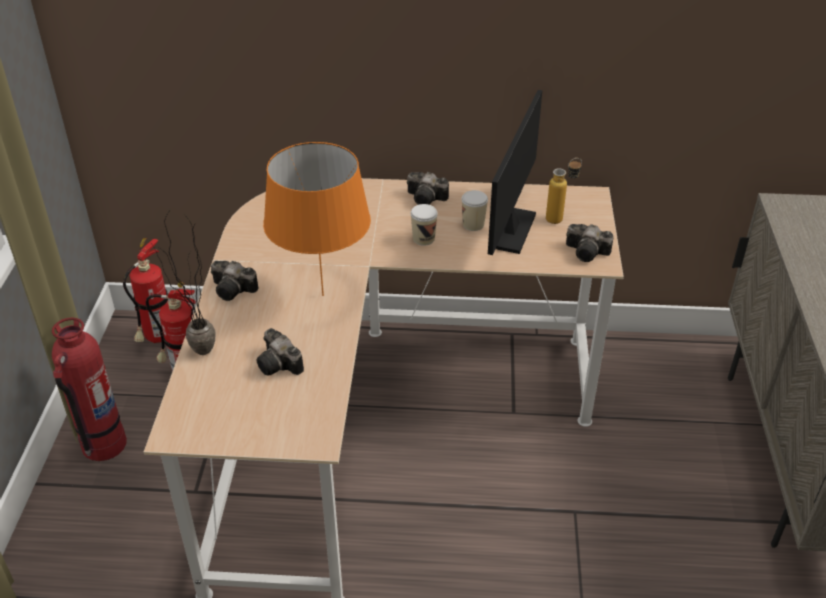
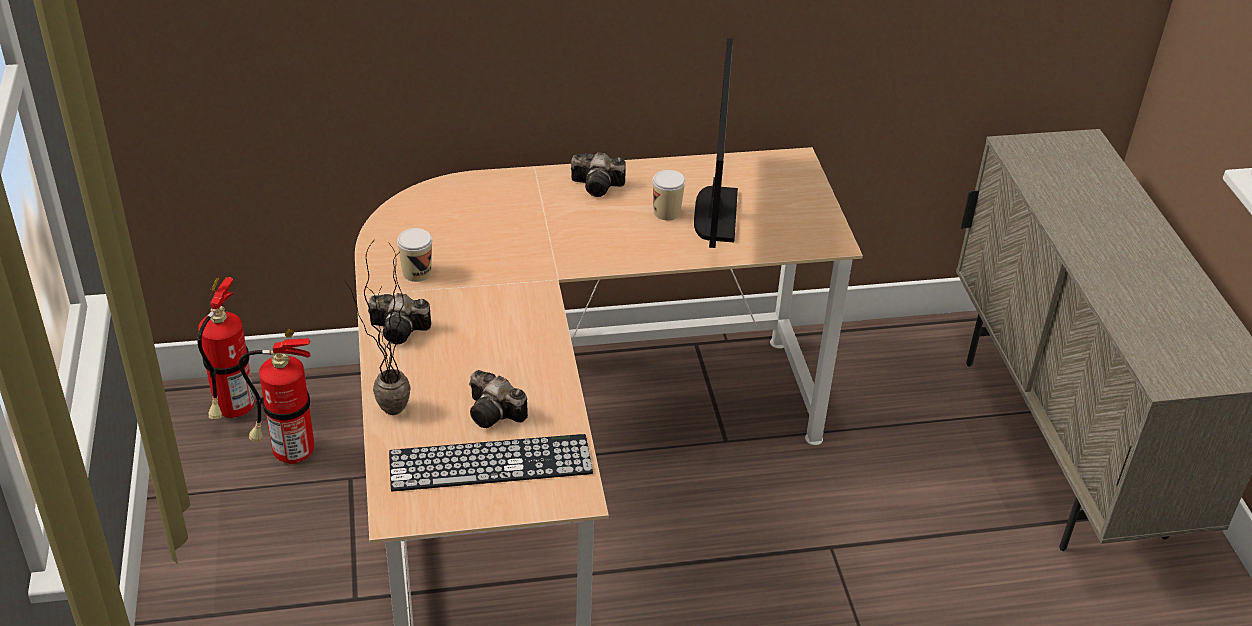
camera: 15 degrees left, 0 degrees up
fire extinguisher [52,318,127,461] -> none
orange table lamp [263,142,371,296] -> none
cup [411,204,438,246] -> cup moved to [397,228,432,282]
bottle [546,158,582,224] -> none
camera [566,224,614,262] -> none
none -> keyboard [389,434,593,491]

